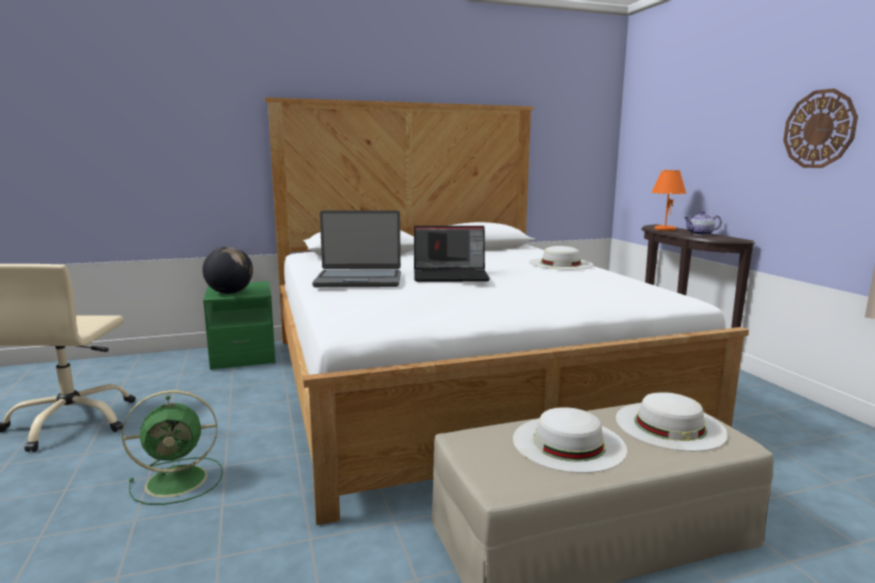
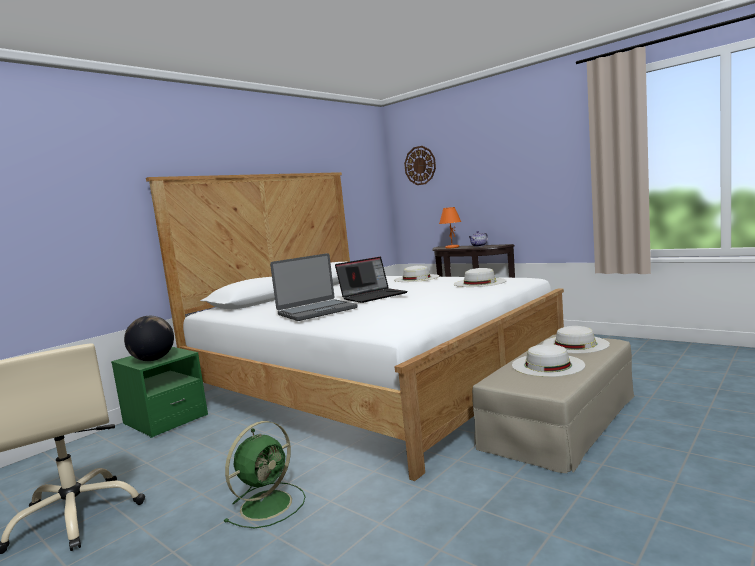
camera: 30 degrees left, 5 degrees down
wall clock [783,88,858,168] -> wall clock moved to [404,146,436,185]
none -> white hat [454,268,507,287]

